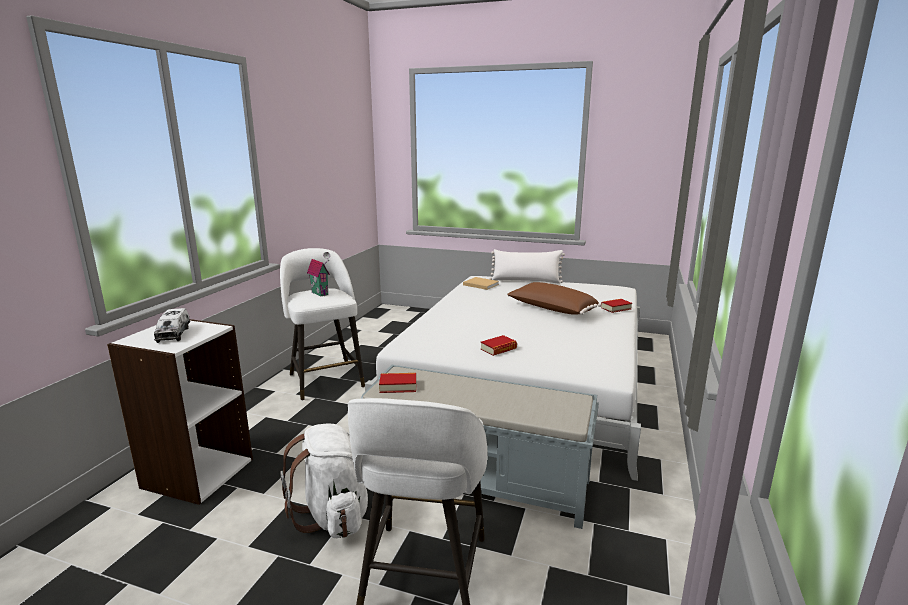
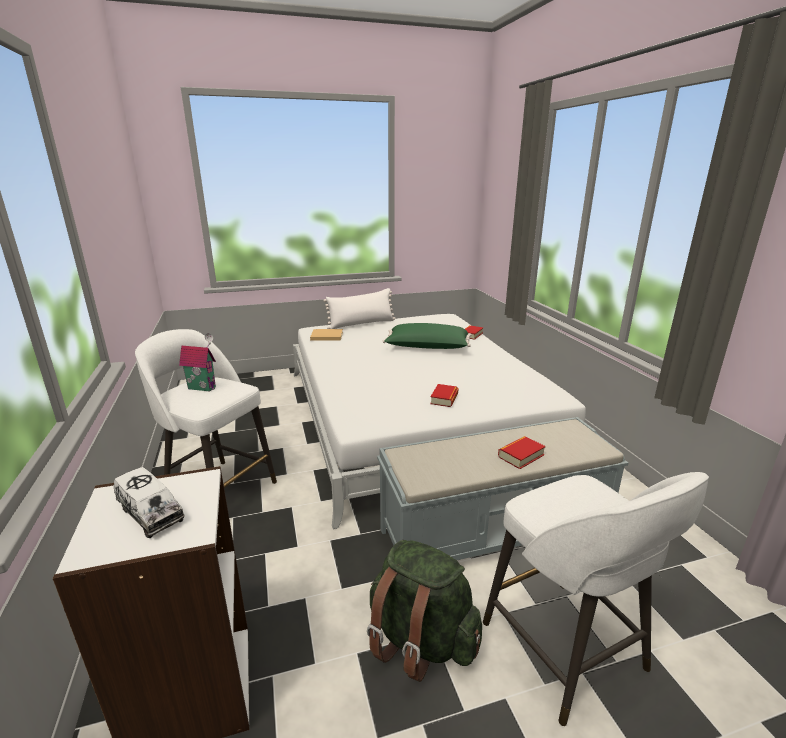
camera: 35 degrees left, 5 degrees up
white backpack [280,423,368,538] -> green backpack [367,540,482,682]
book [379,373,416,393] -> book moved to [498,436,546,469]
brown pillow [507,282,601,315] -> green pillow [383,323,472,349]

